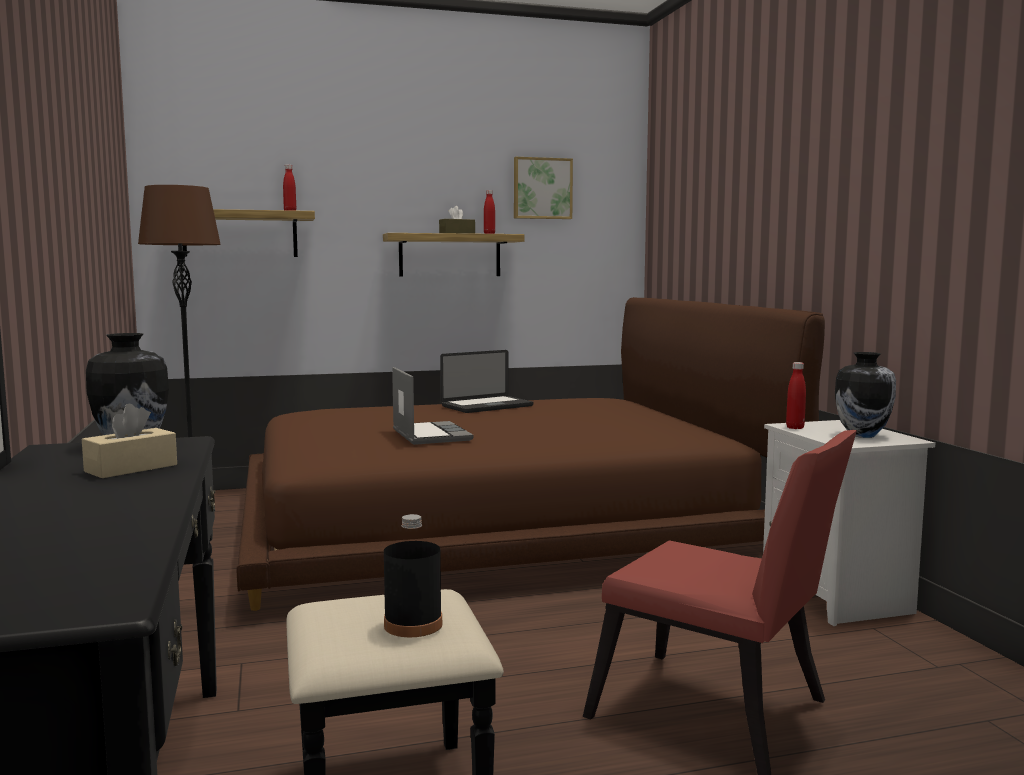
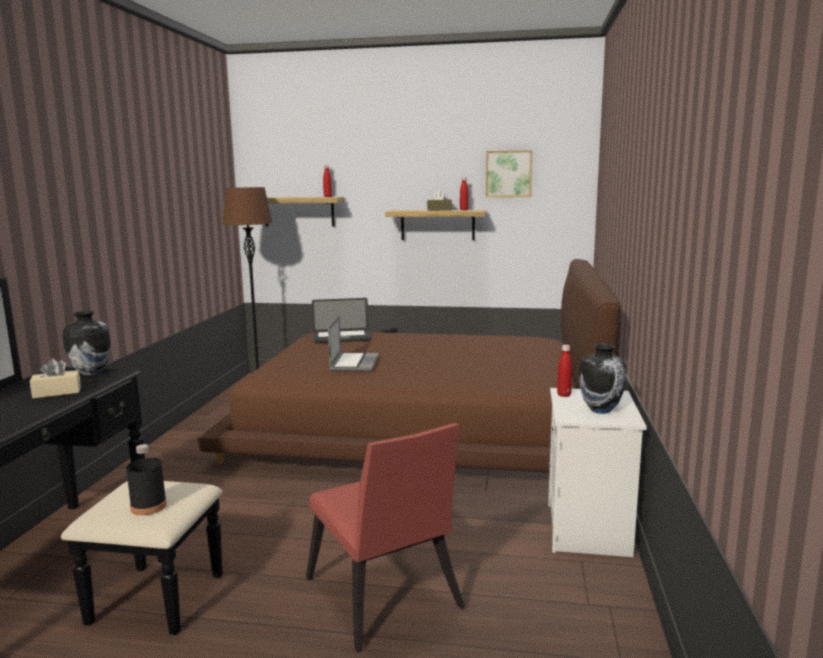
camera: 25 degrees right, 5 degrees up
laptop [440,350,533,413] -> laptop moved to [312,298,371,343]

